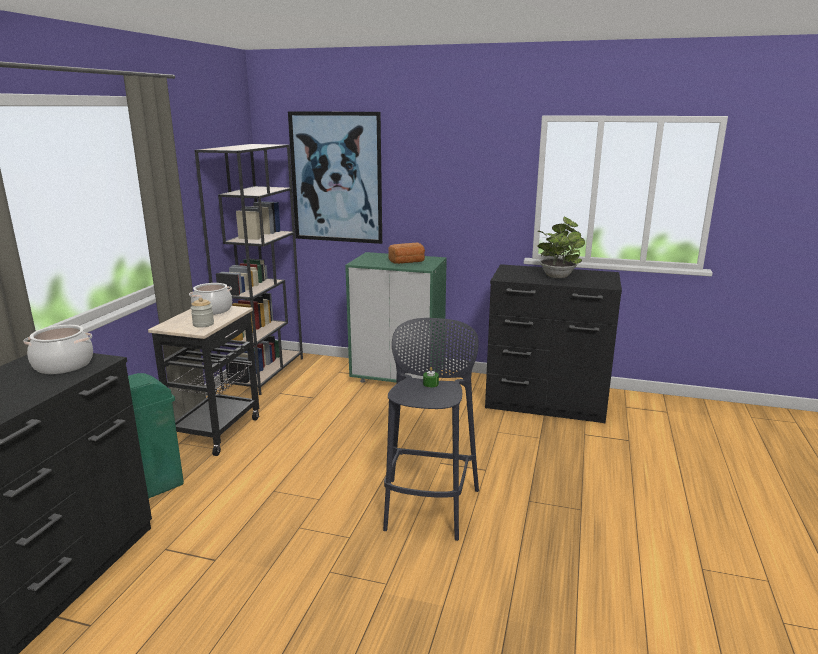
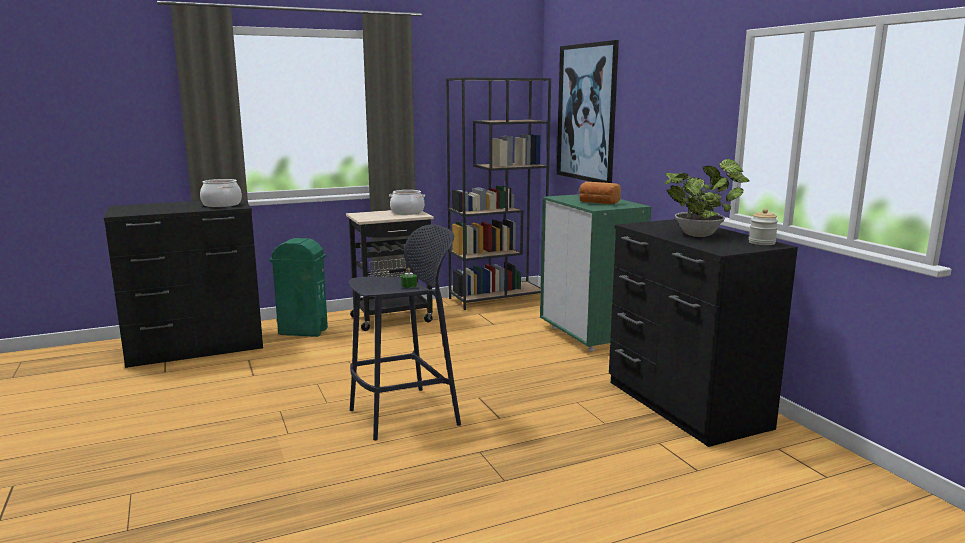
camera: 50 degrees right, 5 degrees down
jar [191,298,214,328] -> jar moved to [749,209,778,245]

